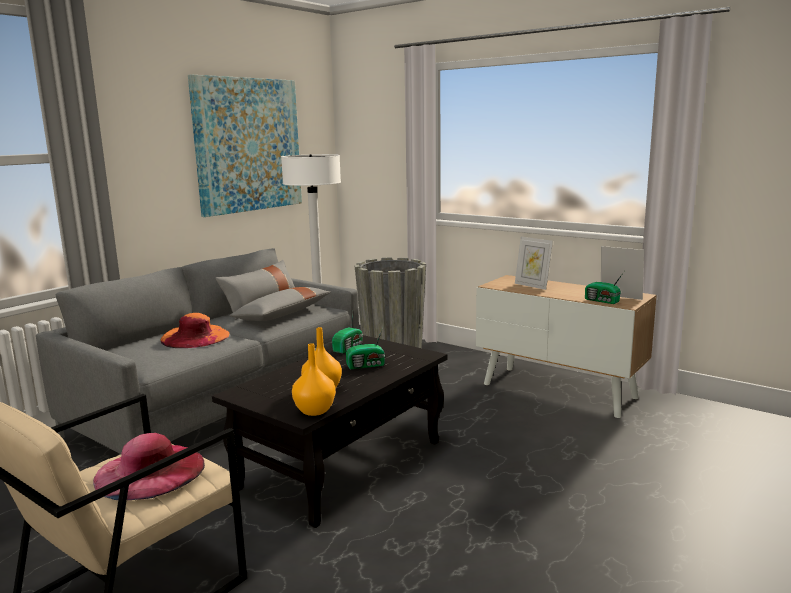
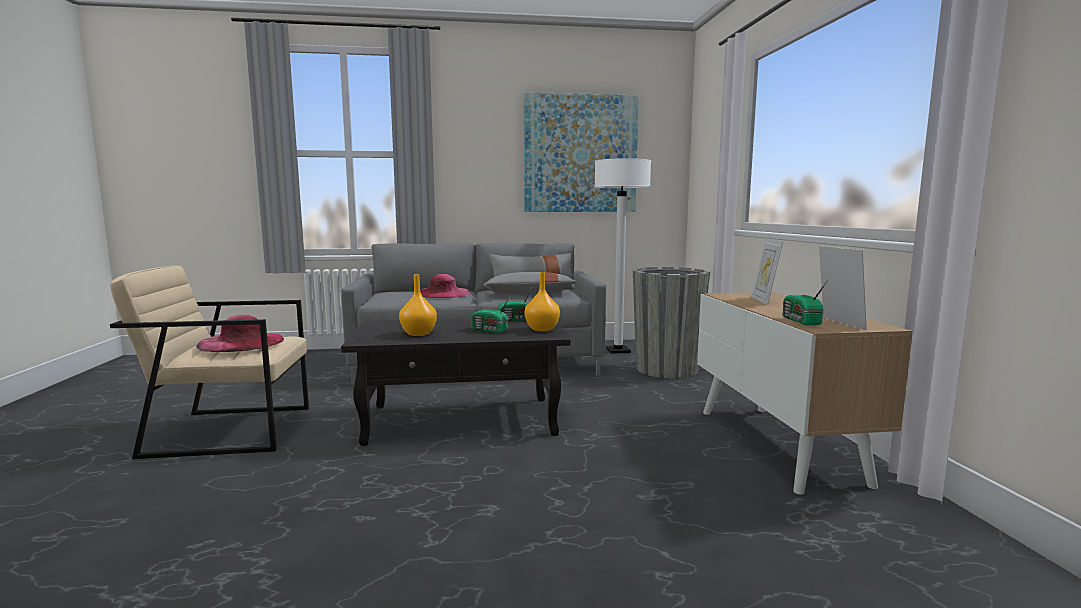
camera: 45 degrees right, 5 degrees down
orange hat [160,313,230,348] -> pink hat [420,274,470,298]
orange vase [292,343,336,416] -> orange vase moved to [524,272,560,331]

